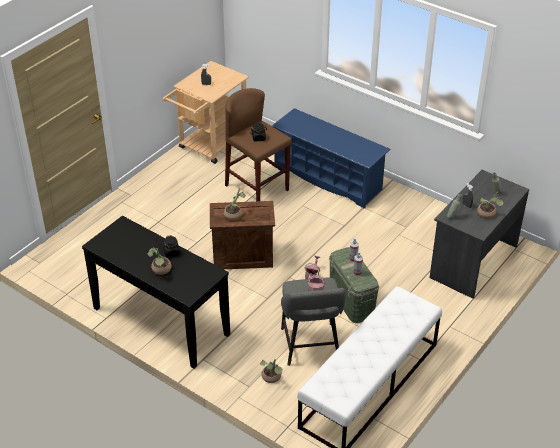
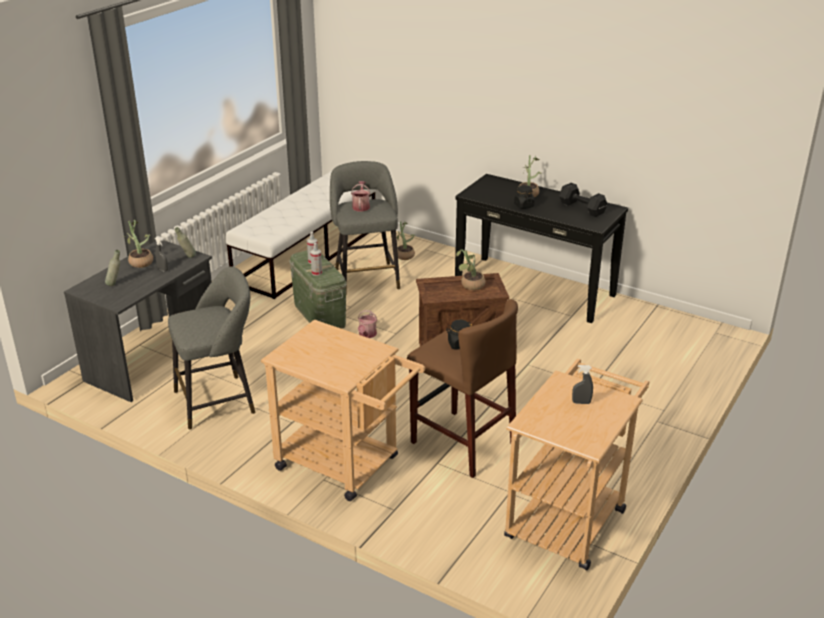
camera: 175 degrees right, 10 degrees down
blue shoe rack [272,108,391,209] -> beige cart [261,320,425,501]
none -> grey stool [168,266,255,430]
none -> black dumbbell [559,183,607,217]

